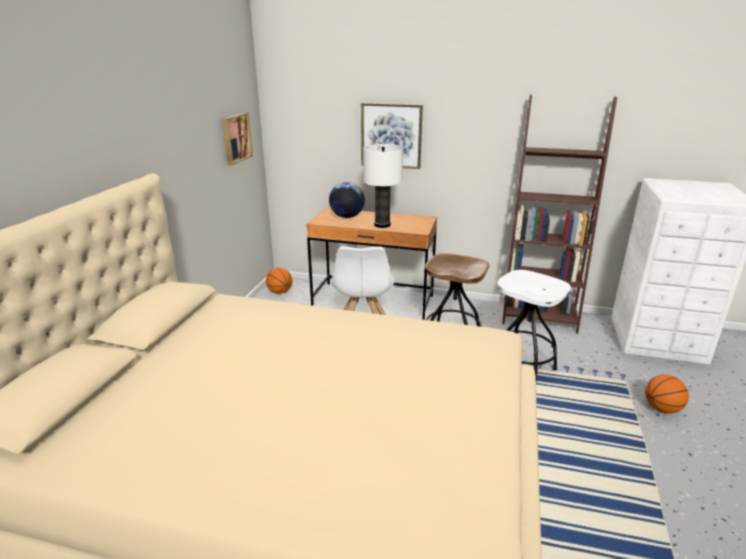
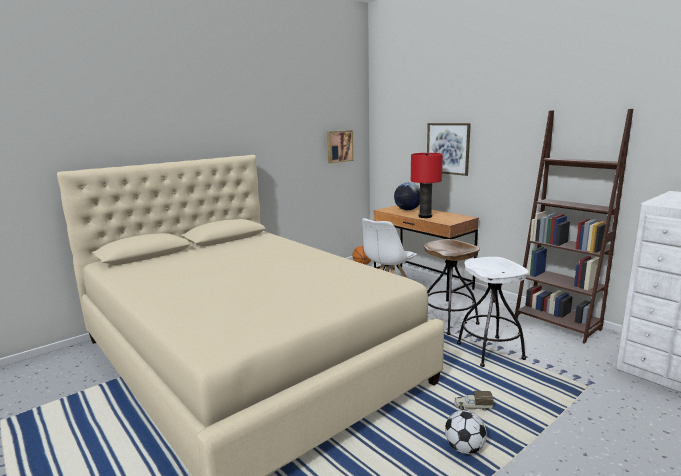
camera: 35 degrees right, 10 degrees down
white table lamp [363,144,403,228] -> red table lamp [411,153,443,218]
basketball [645,375,689,414] -> none
none -> football [445,410,487,454]
none -> toy truck [454,391,493,411]

